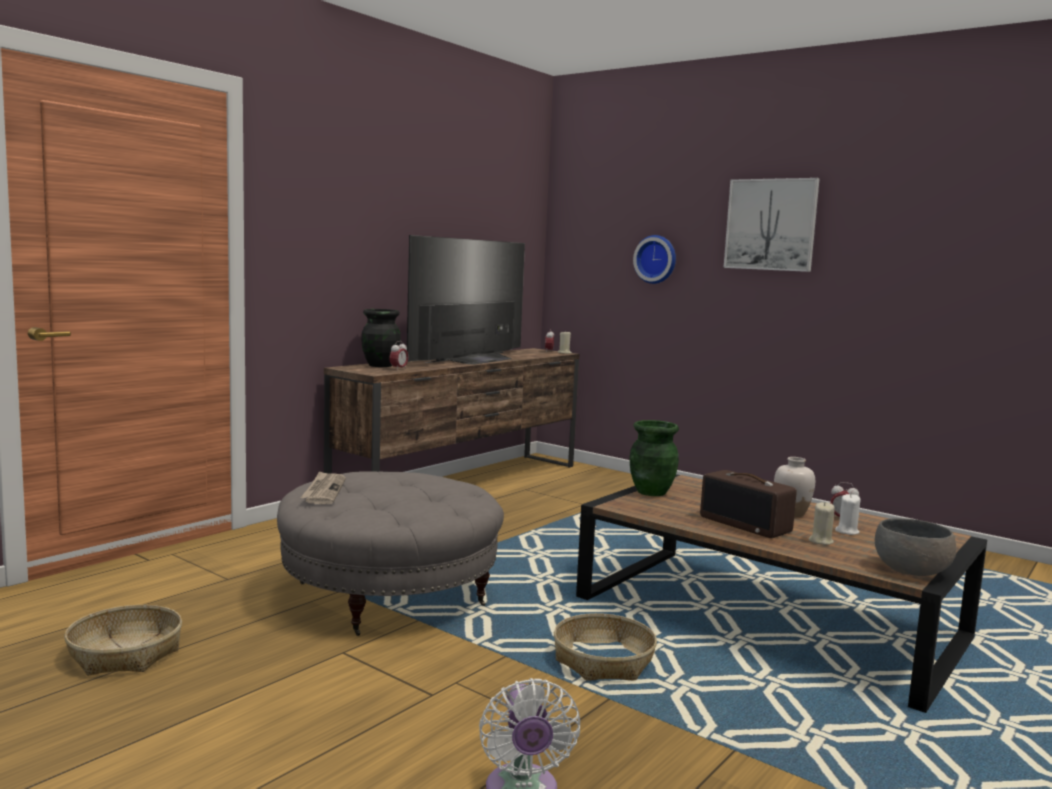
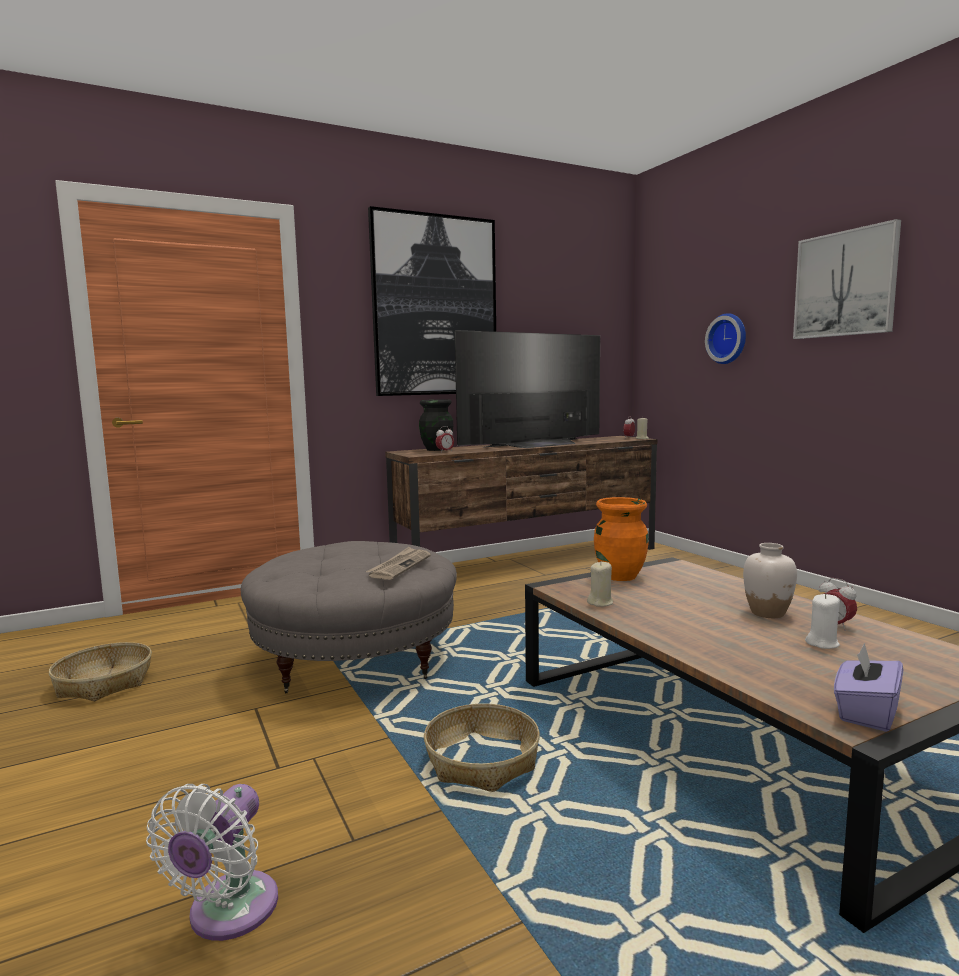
camera: 25 degrees right, 0 degrees up
newspaper [300,471,346,504] -> newspaper moved to [366,547,431,580]
green vase [629,420,679,496] -> orange vase [594,497,649,581]
radio [700,470,797,538] -> none
beige candle [809,502,835,545] -> beige candle moved to [587,561,613,607]
grey bowl [875,518,957,576] -> purple tissue box [834,643,904,732]
none -> picture [368,206,496,396]

